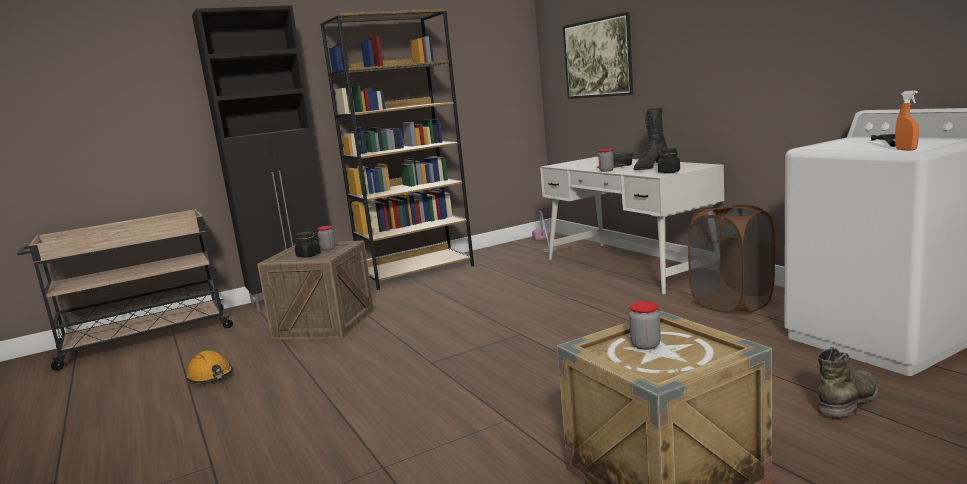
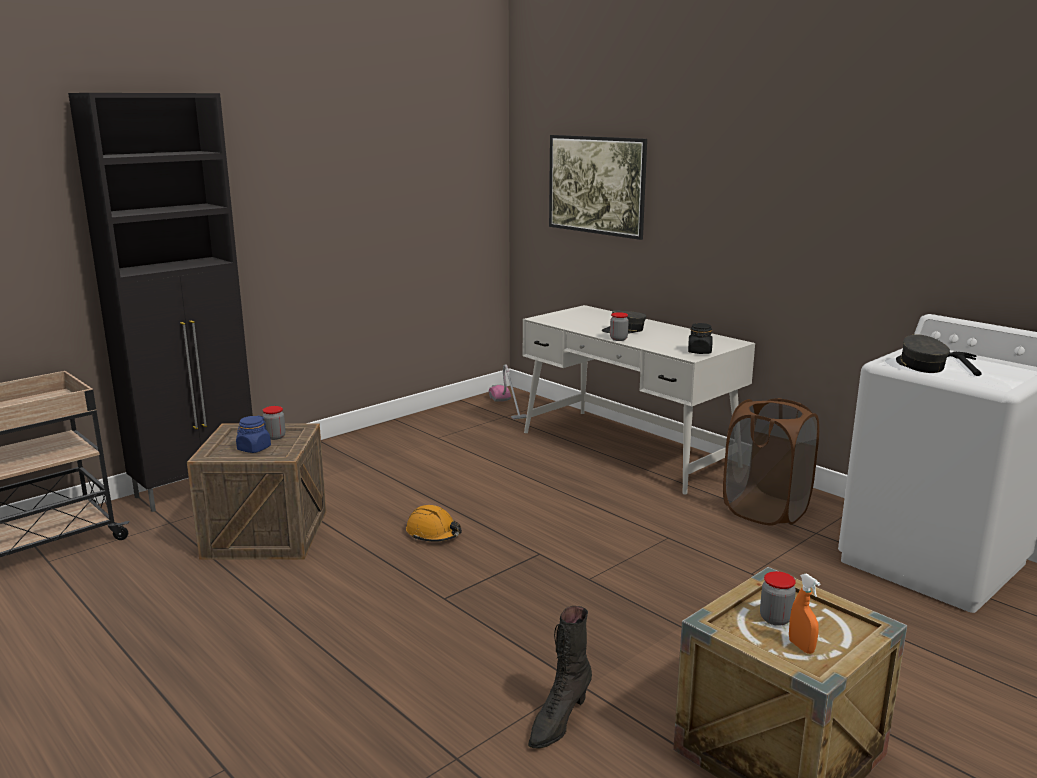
camera: 15 degrees left, 5 degrees up
orange hard hat [186,351,233,383] -> orange hard hat moved to [406,505,462,542]
black jar [293,231,321,258] -> blue jar [236,416,271,453]
brown bookcase [320,9,474,290] -> none
black boot [633,108,667,170] -> black boot moved to [528,606,592,749]
green boot [818,347,878,417] -> none
orange spray bottle [895,90,919,151] -> orange spray bottle moved to [789,573,820,654]
none -> grey cap [896,334,950,373]

